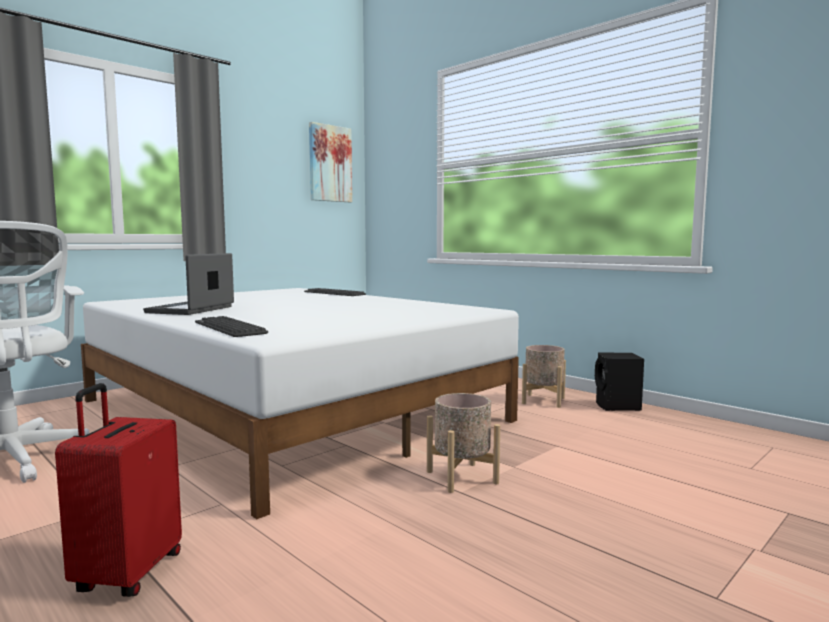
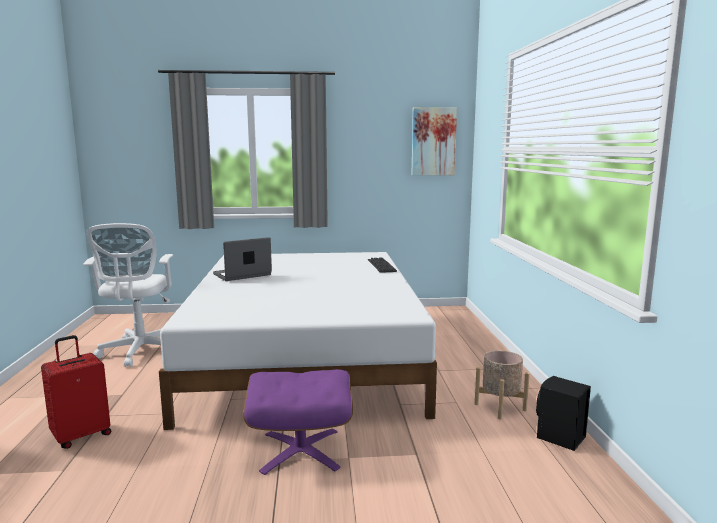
camera: 40 degrees right, 5 degrees up
keyboard [195,316,268,337] -> none
beige planter [427,393,500,493] -> purple ottoman [243,369,353,475]

